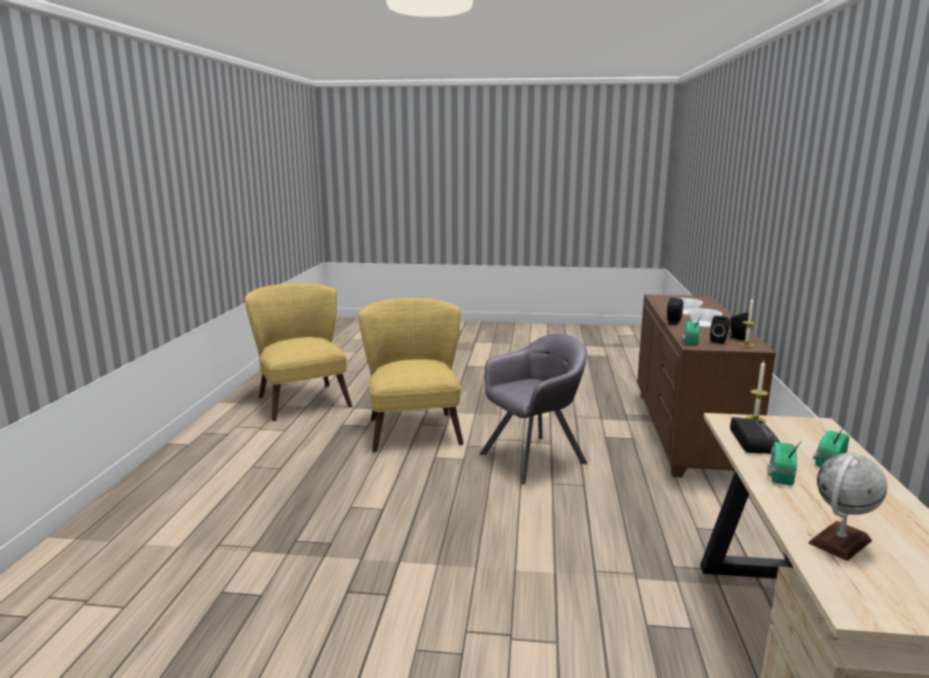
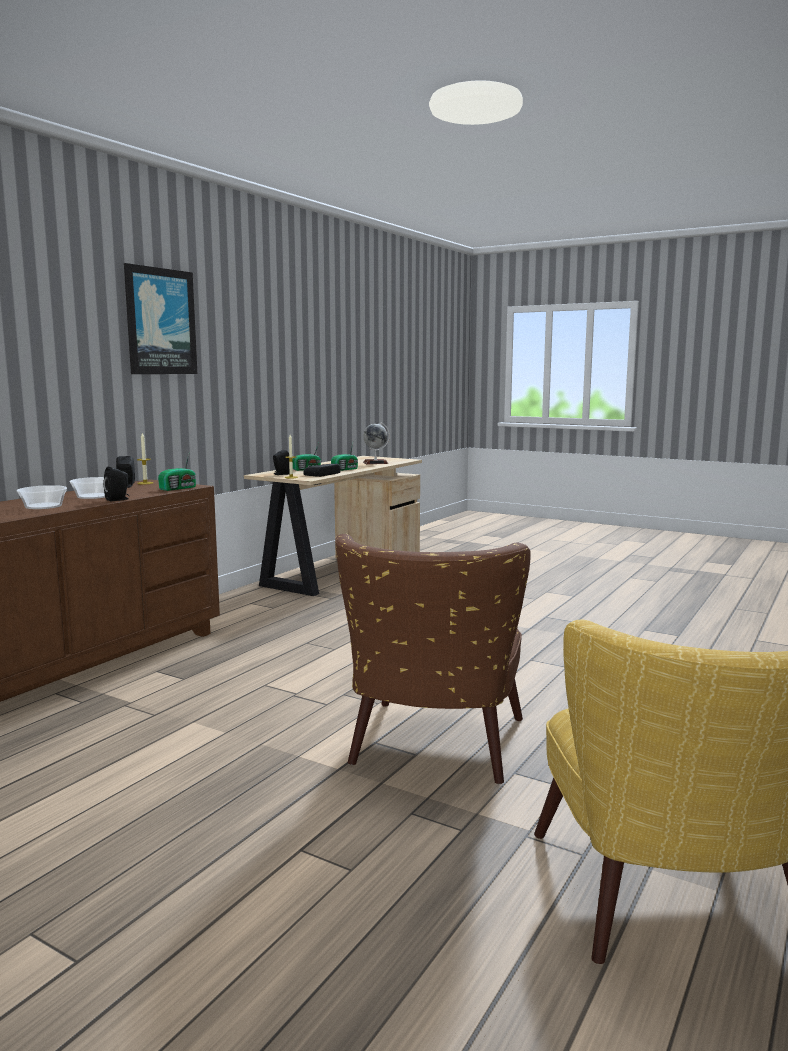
camera: 155 degrees left, 5 degrees down
yellow armchair [359,298,464,452] -> brown armchair [335,534,531,784]
grey armchair [479,334,588,484] -> none
black speaker [710,315,730,344] -> black speaker moved to [273,450,290,475]
none -> picture [124,263,198,374]

